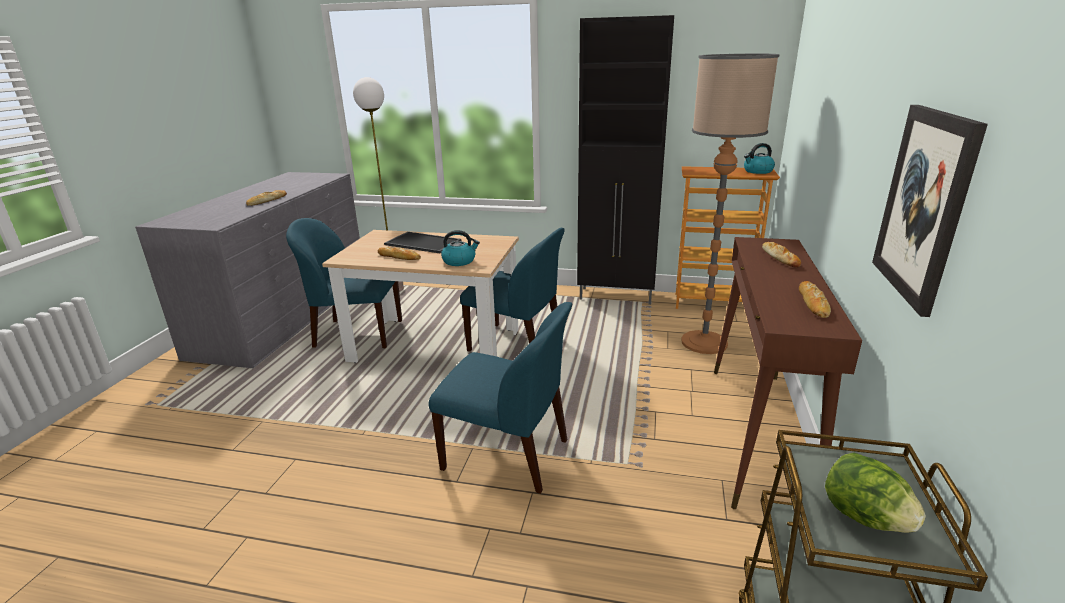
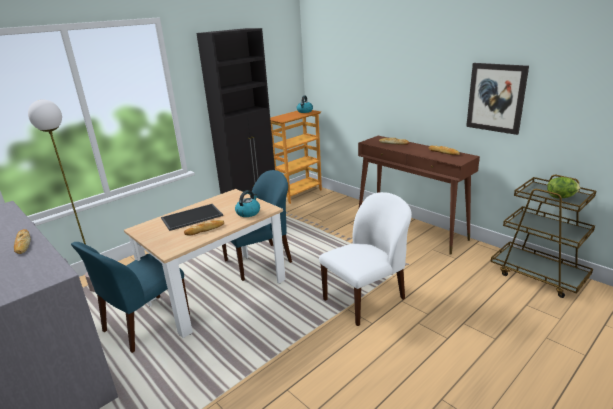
camera: 55 degrees left, 0 degrees up
blue chair [429,302,572,494] -> white chair [319,192,412,326]
floor lamp [681,54,780,354] -> none

